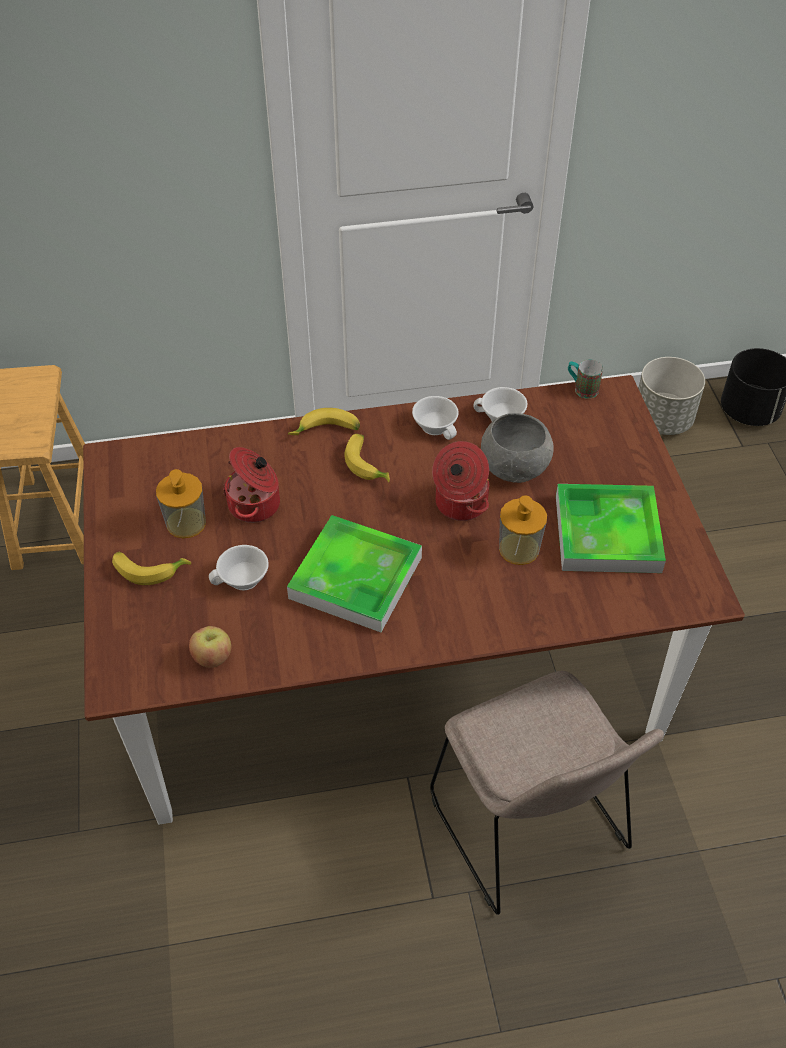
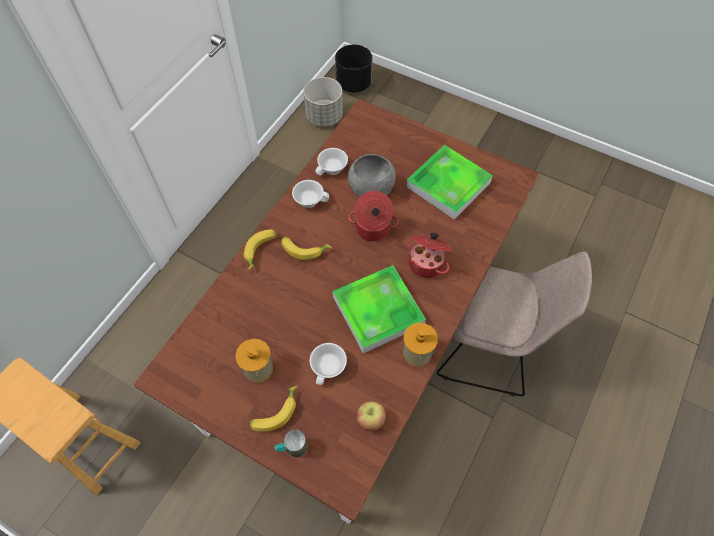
camera: 50 degrees left, 10 degrees up
cooking pot [223,447,280,523] -> cooking pot moved to [408,232,452,278]
soap dispenser [499,495,547,565] -> soap dispenser moved to [403,323,438,367]
mug [568,360,603,399] -> mug moved to [275,430,307,458]

